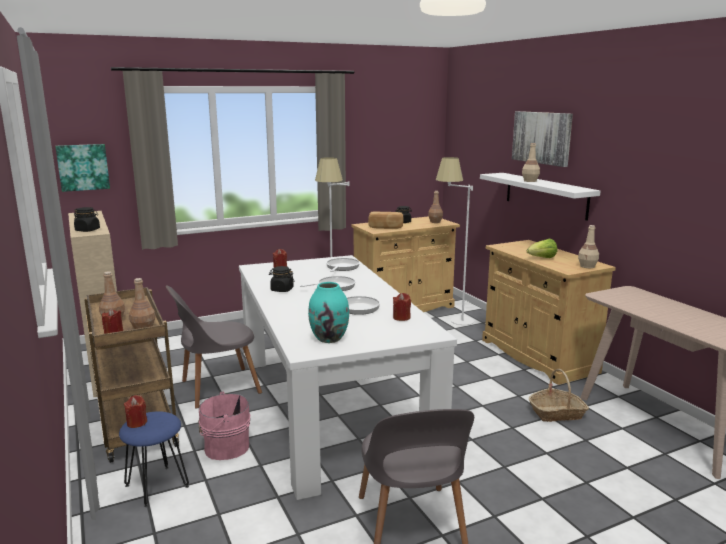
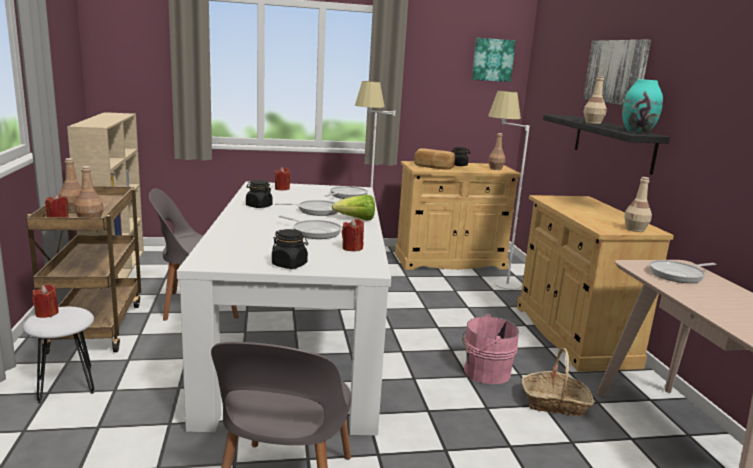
camera: 15 degrees right, 0 degrees up
picture [55,144,110,192] -> picture moved to [472,38,516,82]
black jar [74,207,100,232] -> black jar moved to [272,229,308,269]
blue stool [119,411,189,507] -> white stool [23,307,95,404]
pink bucket [198,391,250,460] -> pink bucket moved to [462,314,519,384]
turquoise vase [308,282,349,343] -> turquoise vase moved to [622,79,663,133]
white shelf [480,173,600,221] -> black shelf [543,114,670,175]
lettuce [527,239,557,258] -> lettuce moved to [332,195,375,220]
none -> frying pan [649,260,716,283]

